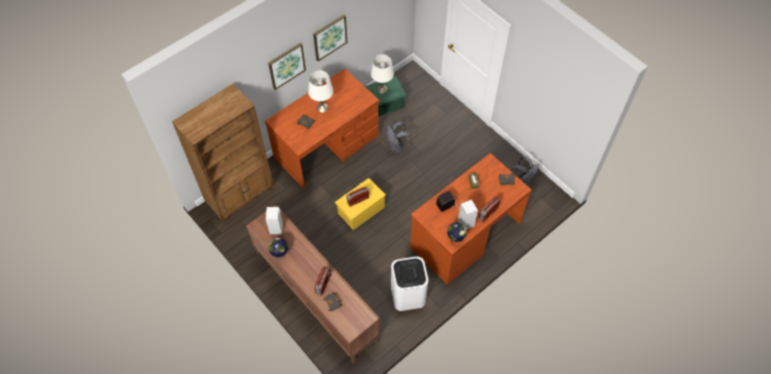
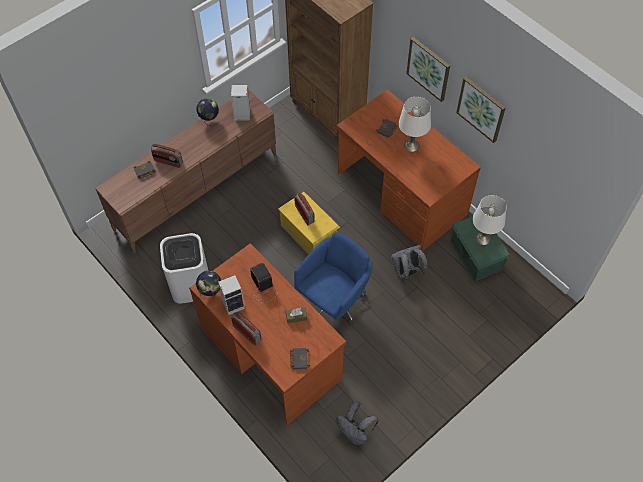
camera: 90 degrees right, 0 degrees up
none -> blue office chair [294,232,372,326]

